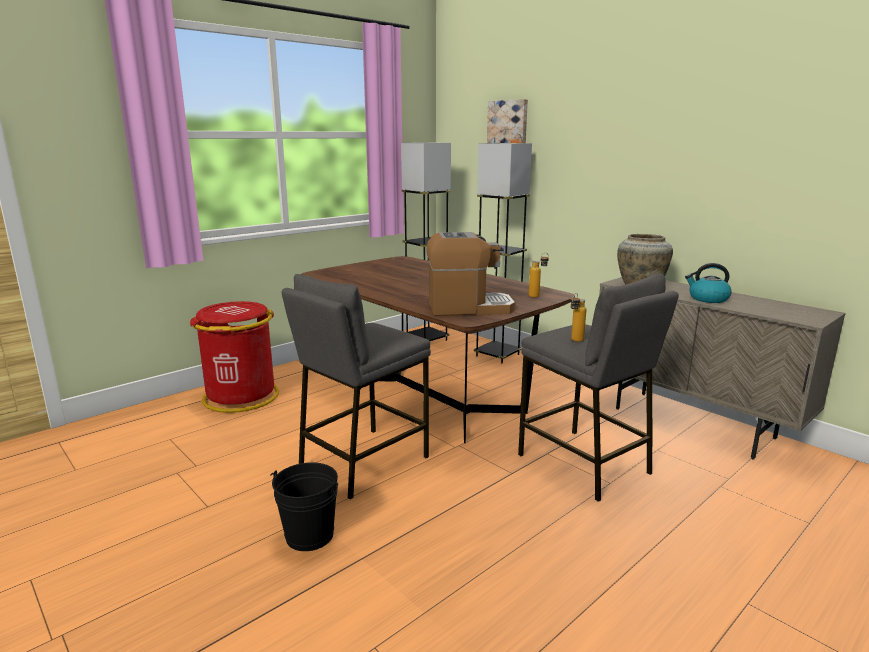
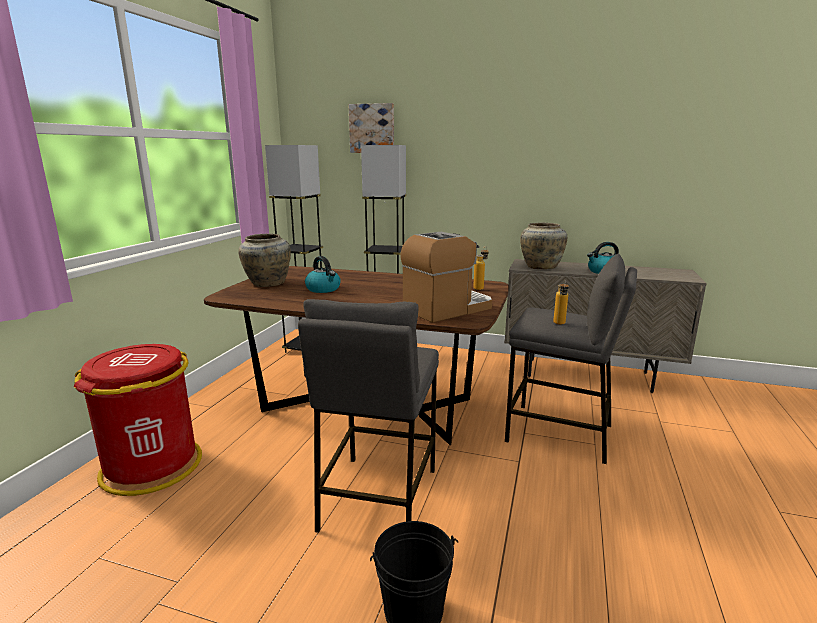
camera: 30 degrees left, 0 degrees up
none -> beige vase [238,234,291,287]
none -> kettle [305,256,341,293]

